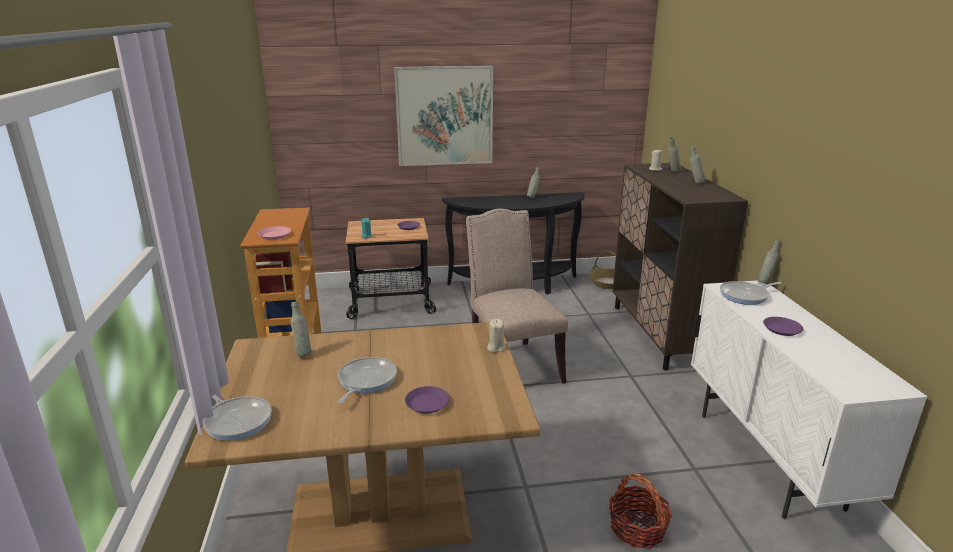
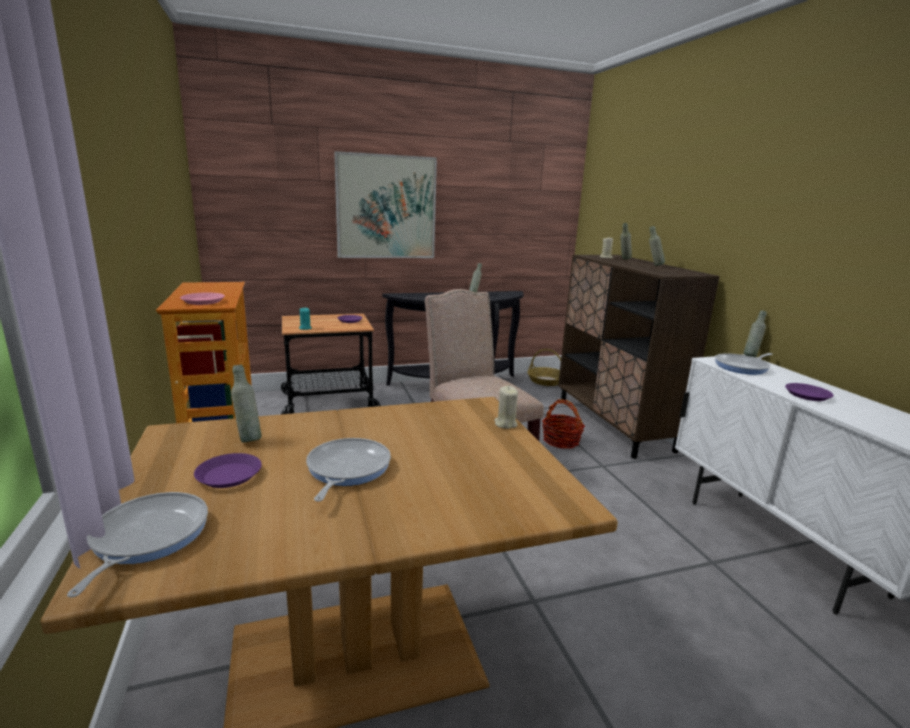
camera: 10 degrees left, 5 degrees down
frying pan [203,394,272,440] -> frying pan turned 120 degrees counterclockwise [67,492,208,598]
purple plate [405,386,450,414] -> purple plate moved to [194,453,262,488]
basket [609,473,672,548] -> basket moved to [542,399,585,448]

